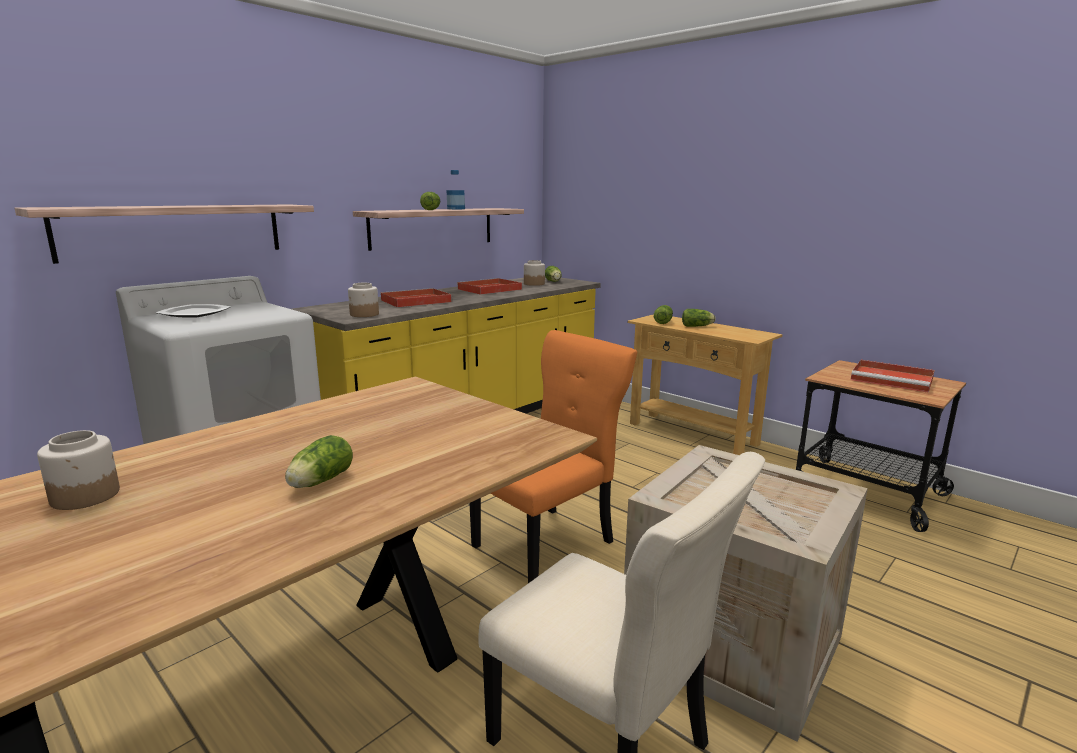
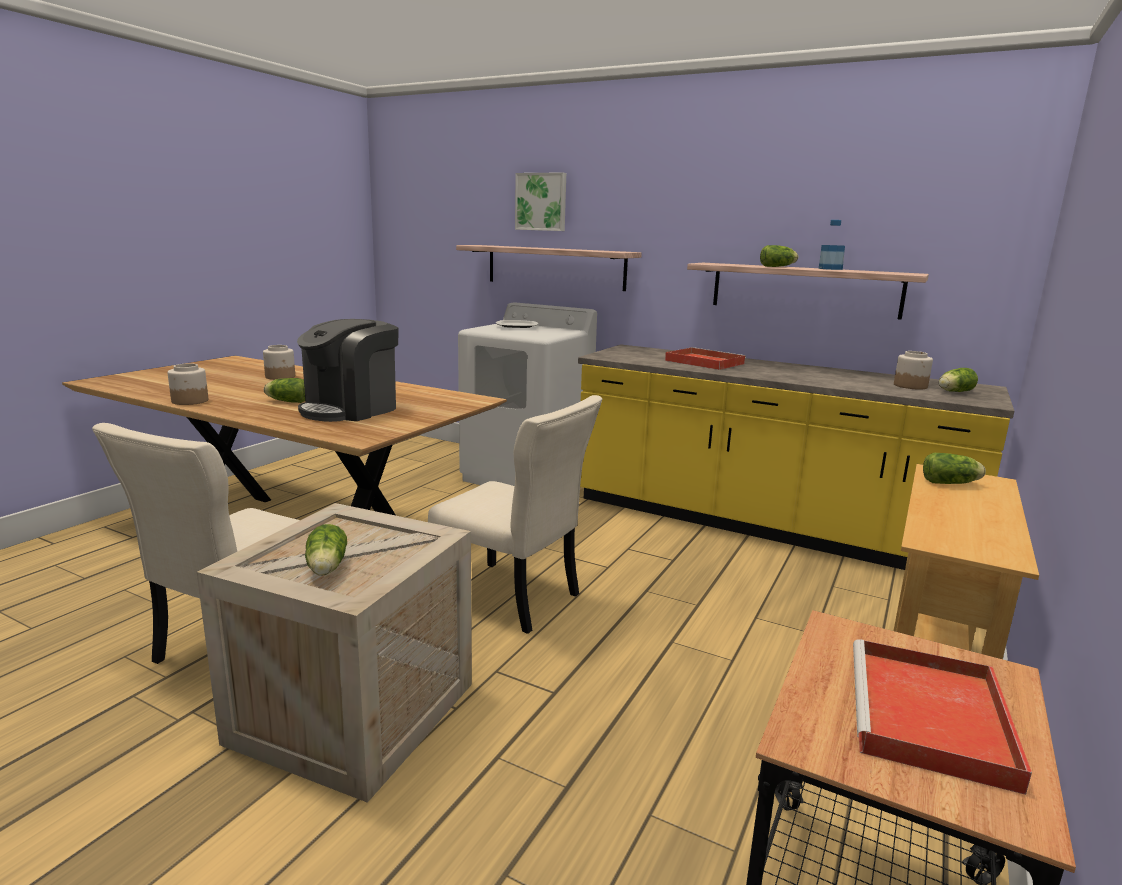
camera: 75 degrees right, 0 degrees up
jar [348,283,379,317] -> jar moved to [168,363,208,405]
red tray [457,278,522,295] -> none
orange chair [469,330,637,583] -> beige chair [428,395,602,634]
lettuce [682,309,715,327] -> lettuce moved to [305,524,347,576]
none -> coffee machine [297,319,398,422]
none -> picture [515,172,566,231]

